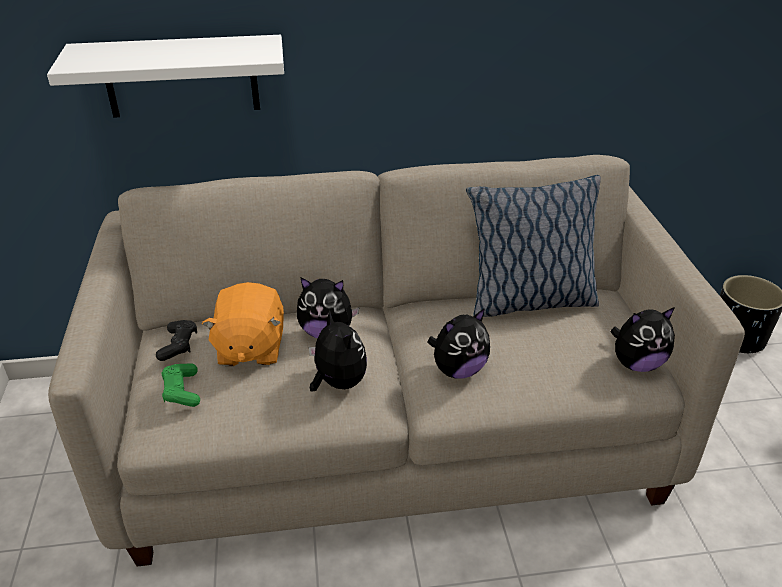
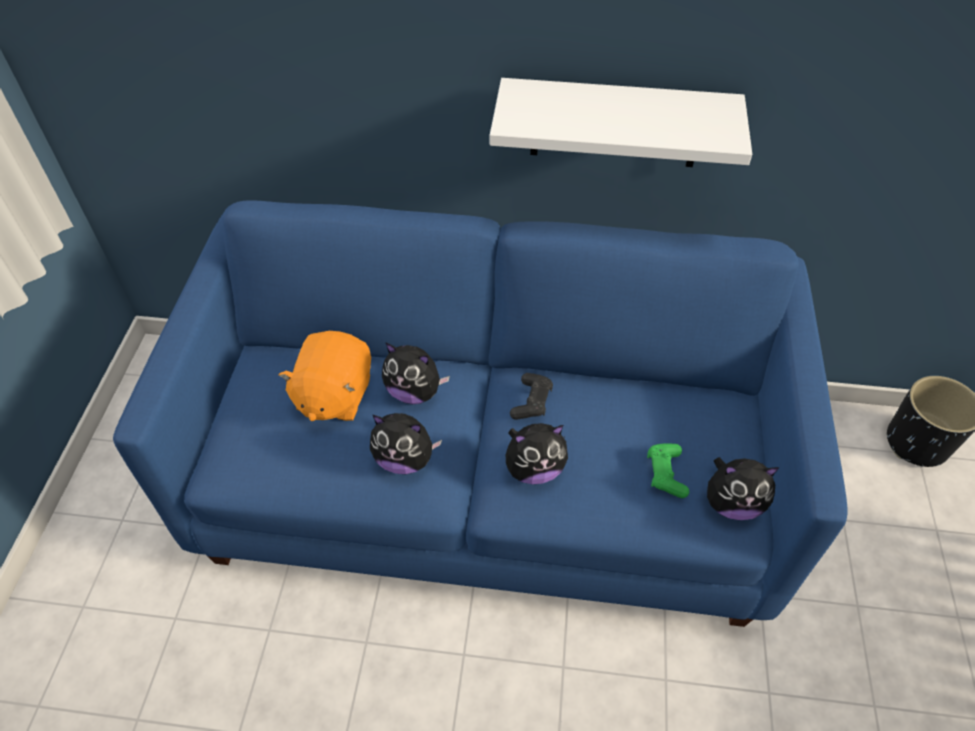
camera: 15 degrees right, 15 degrees up
white shelf [47,35,284,118] -> white shelf moved to [490,78,752,167]
beige sofa [48,155,745,566] -> blue sofa [113,200,847,627]
black game controller [156,320,197,361] -> black game controller moved to [510,373,553,420]
green game controller [161,364,200,407] -> green game controller moved to [647,443,689,498]
plush toy [309,310,367,391] -> plush toy turned 120 degrees clockwise [370,413,442,474]
pillow [466,175,601,317] -> none

